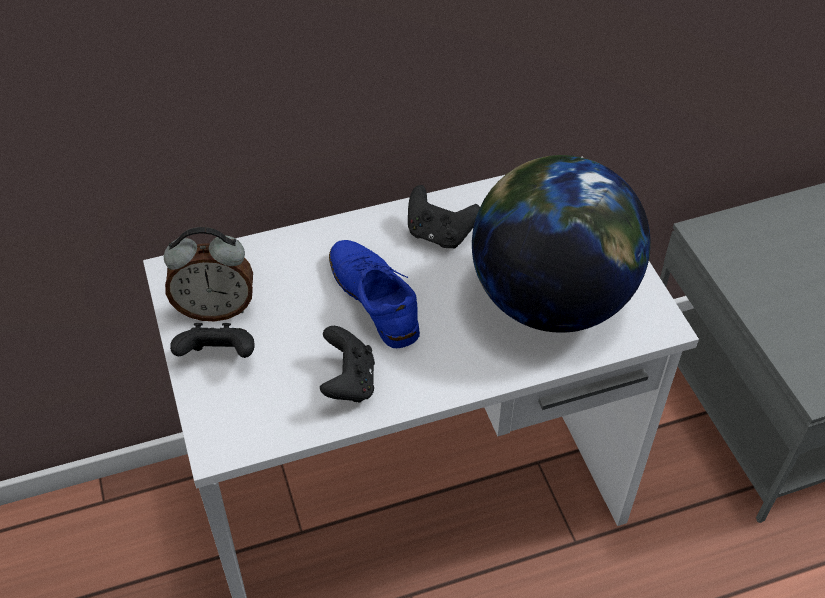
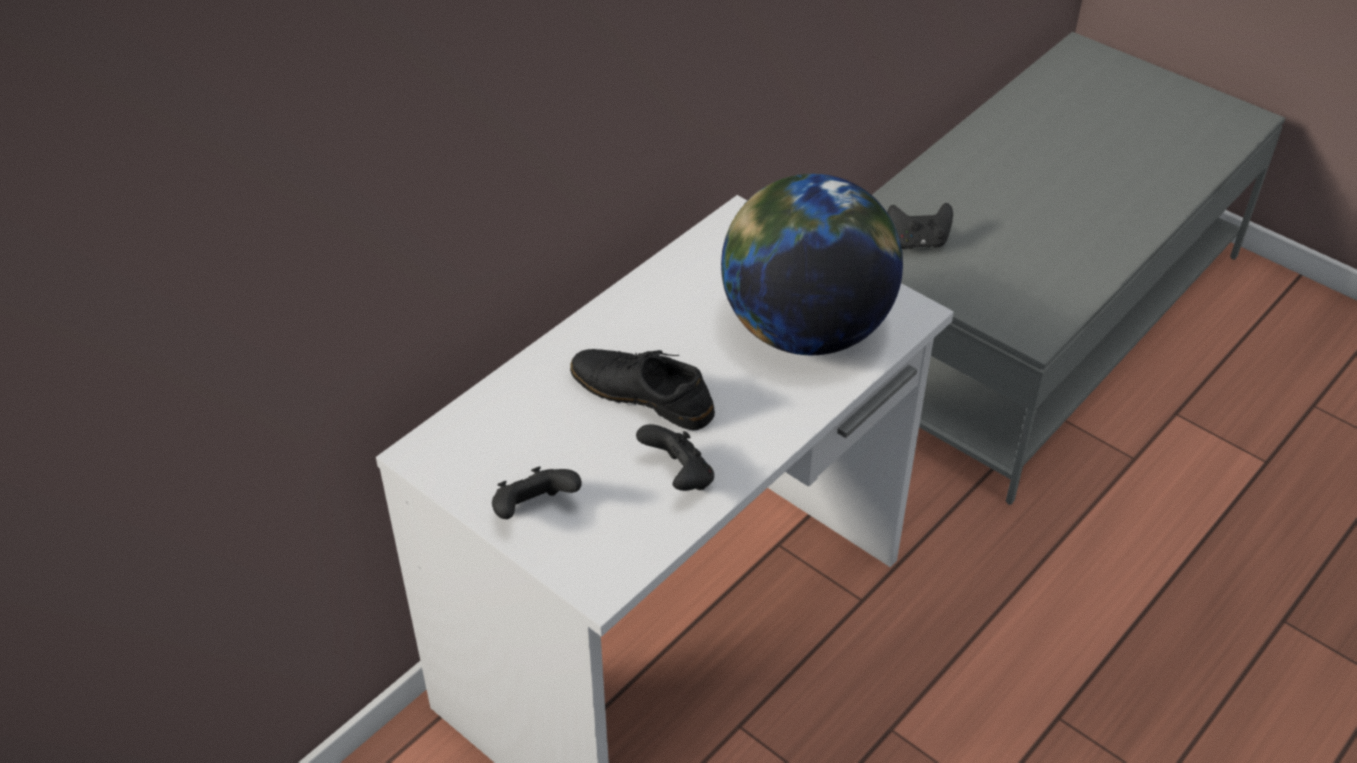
camera: 30 degrees left, 5 degrees down
alarm clock [164,227,253,321] -> none
blue shoe [329,240,420,348] -> black shoe [570,349,715,430]
black game controller [408,185,480,249] -> black game controller moved to [887,203,953,249]

